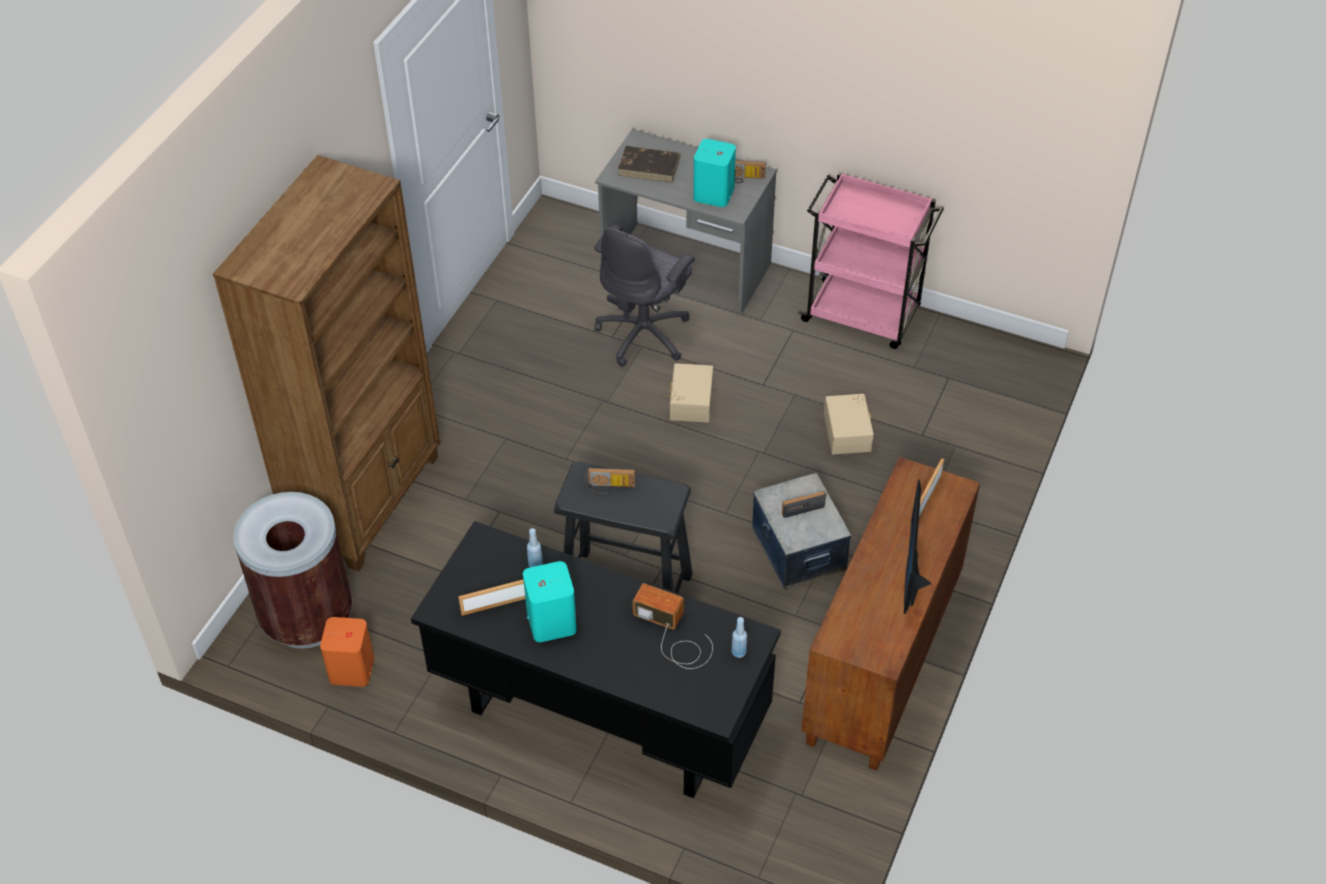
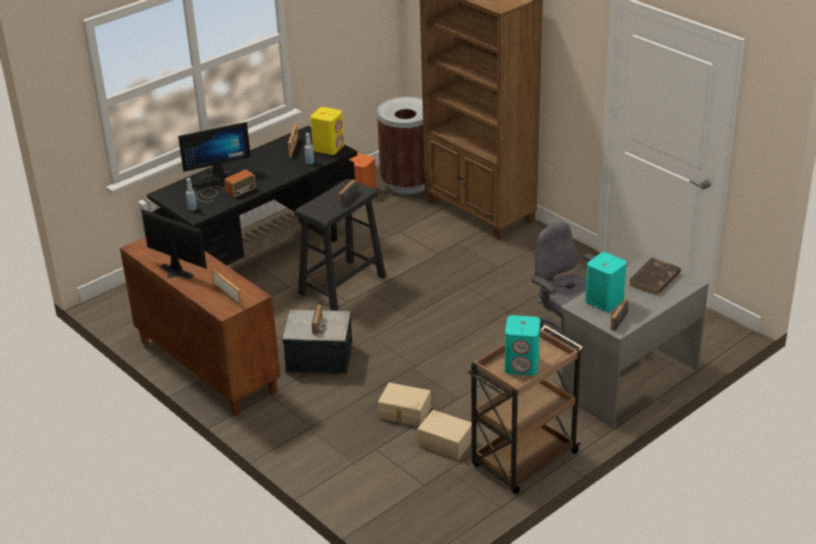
camera: 115 degrees right, 15 degrees down
turquoise speaker [523,561,577,642] -> turquoise speaker moved to [505,315,540,376]
beige storage box [668,363,713,423] -> beige storage box moved to [417,410,472,459]
pink cart [798,172,944,349] -> brown cart [468,325,583,494]
none -> monitor [178,122,251,180]
none -> yellow speaker [310,107,344,155]

